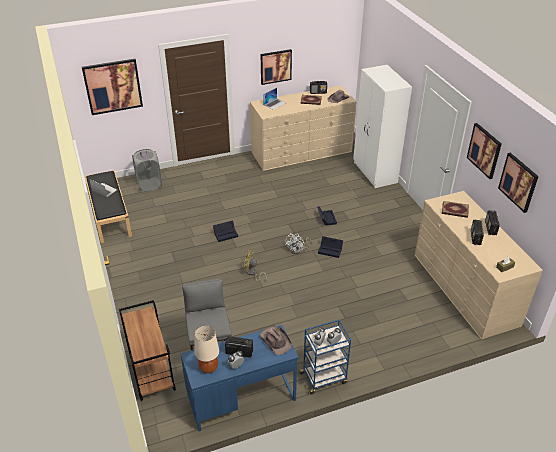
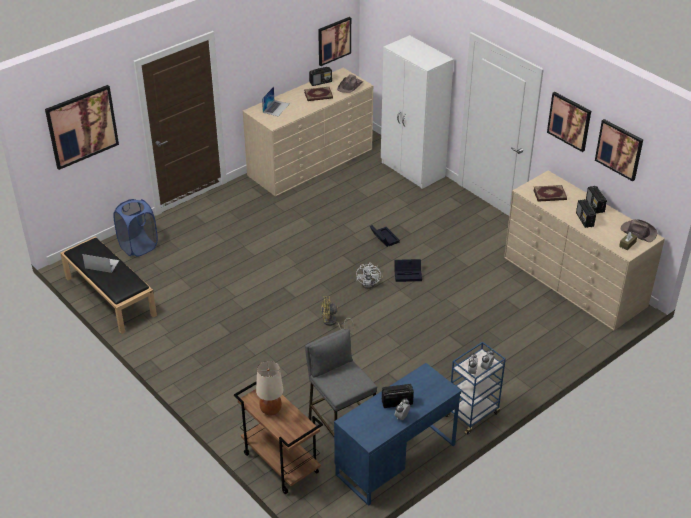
camera: 20 degrees left, 0 degrees up
grey laundry basket [132,149,162,192] -> blue laundry basket [113,199,158,257]
beige table lamp [195,326,219,373] -> beige table lamp moved to [256,361,283,416]
black storage box [213,220,238,242] -> none
brown hat [260,327,292,355] -> brown hat moved to [621,219,657,242]
picture [261,49,292,85] -> picture moved to [318,17,351,66]

